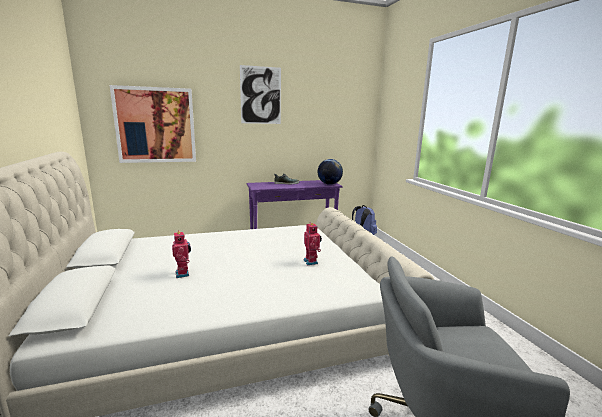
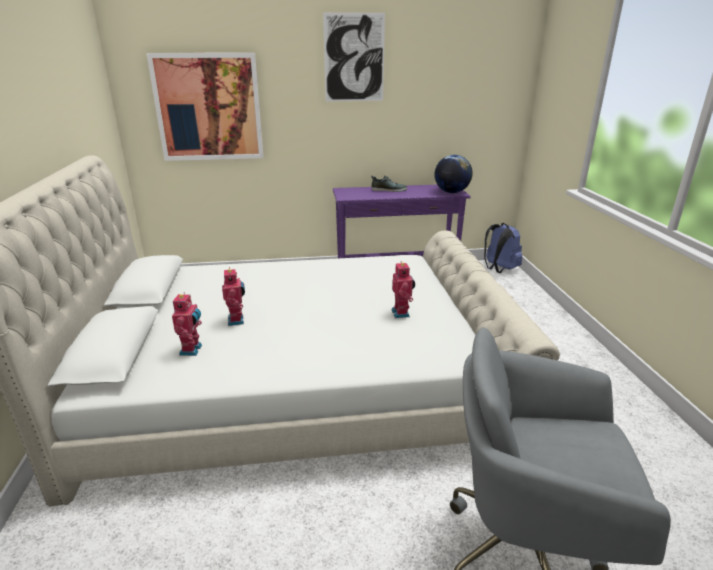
camera: 10 degrees right, 10 degrees up
none -> toy robot [172,292,202,356]

